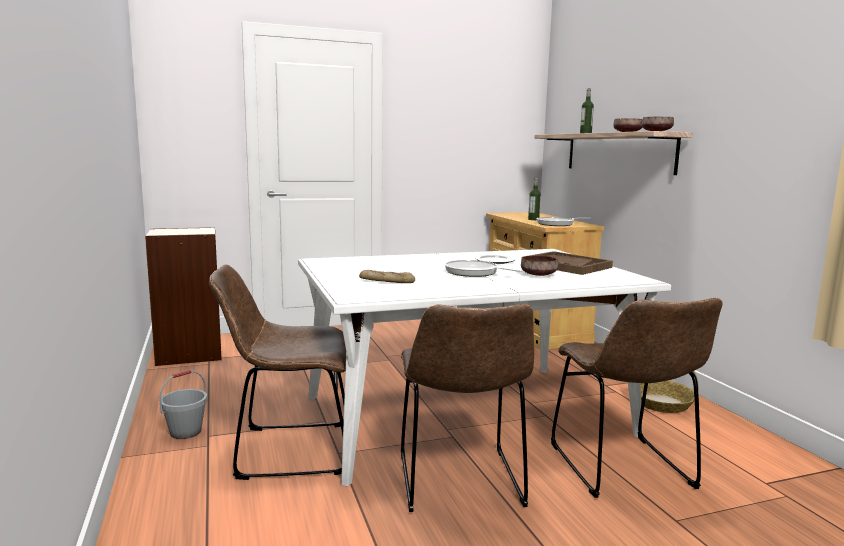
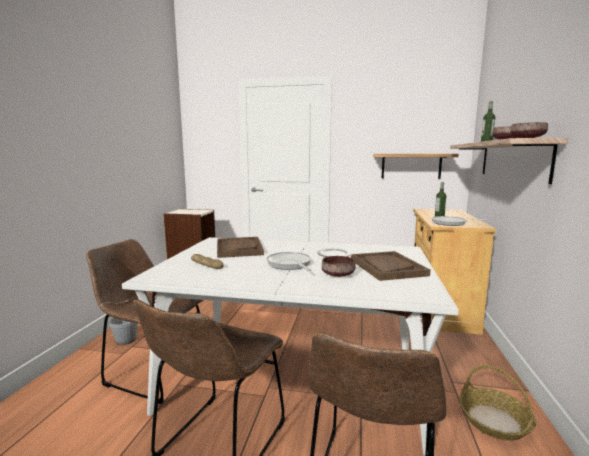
camera: 30 degrees right, 0 degrees up
none -> brown tray [217,237,264,258]
none -> shelf [373,154,459,179]

